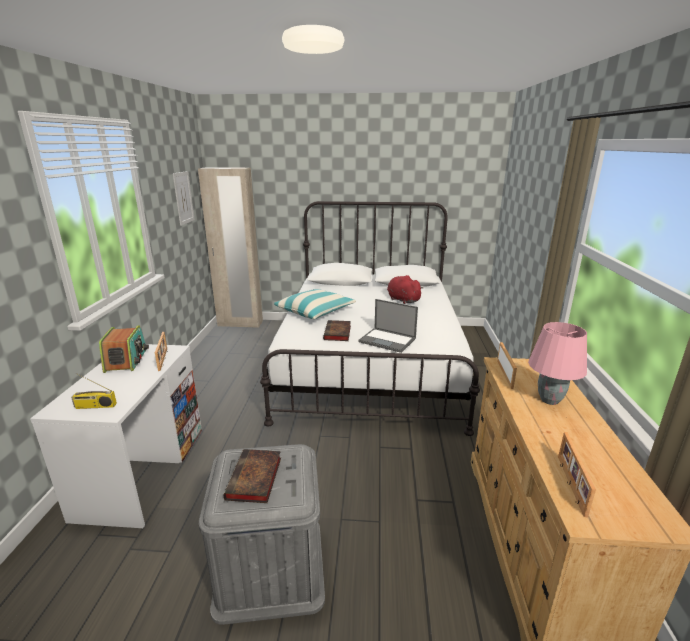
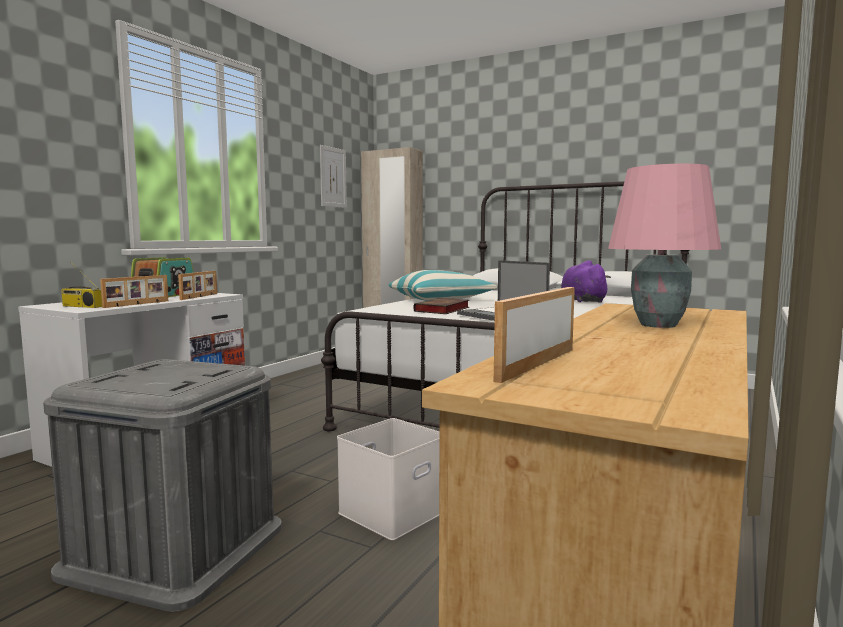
camera: 25 degrees right, 15 degrees down
book [223,449,281,503] -> none
red plush toy [387,275,424,304] -> purple plush toy [561,260,611,303]
picture frame [497,342,517,389] -> picture frame moved to [100,275,168,308]
none -> white storage box [337,418,440,540]

